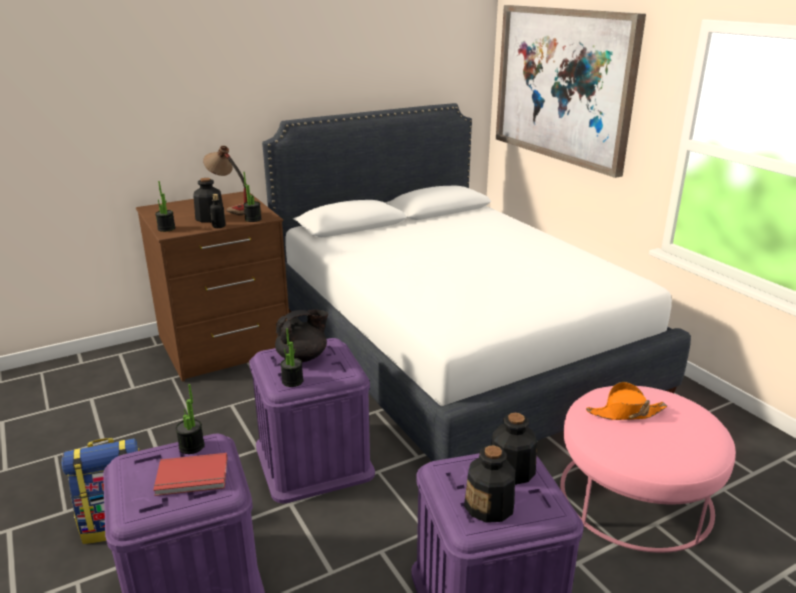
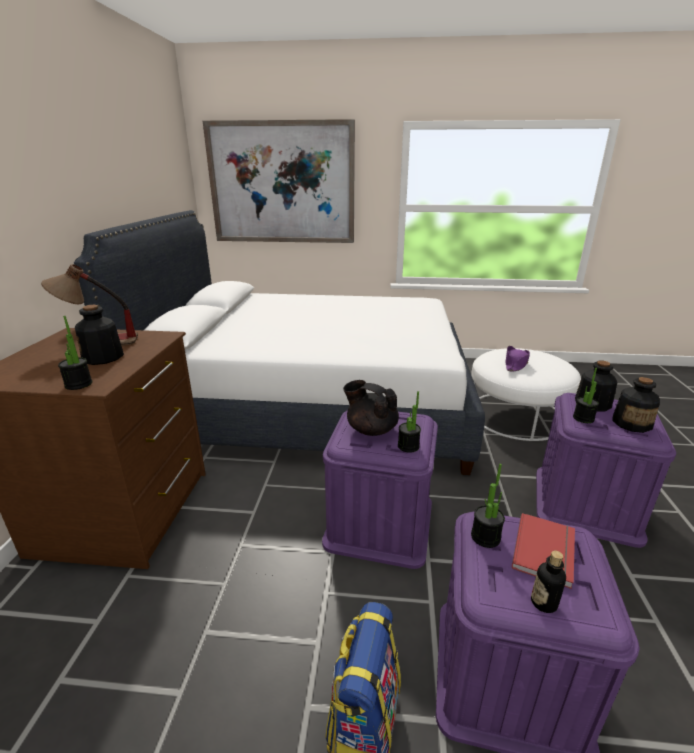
camera: 55 degrees left, 0 degrees up
bottle [210,194,226,228] -> bottle moved to [531,550,566,613]
potted plant [243,172,262,222] -> potted plant moved to [573,368,599,423]
black teapot [275,309,328,362] -> black teapot turned 60 degrees counterclockwise [343,380,399,436]
pink ottoman [560,386,736,553] -> white ottoman [471,348,581,441]
orange hat [586,382,667,420] -> purple hat [506,346,530,371]

